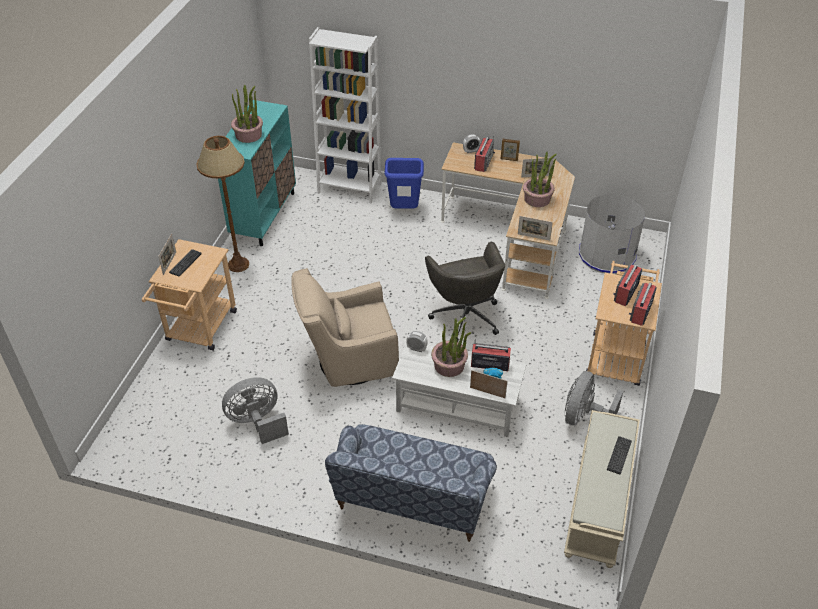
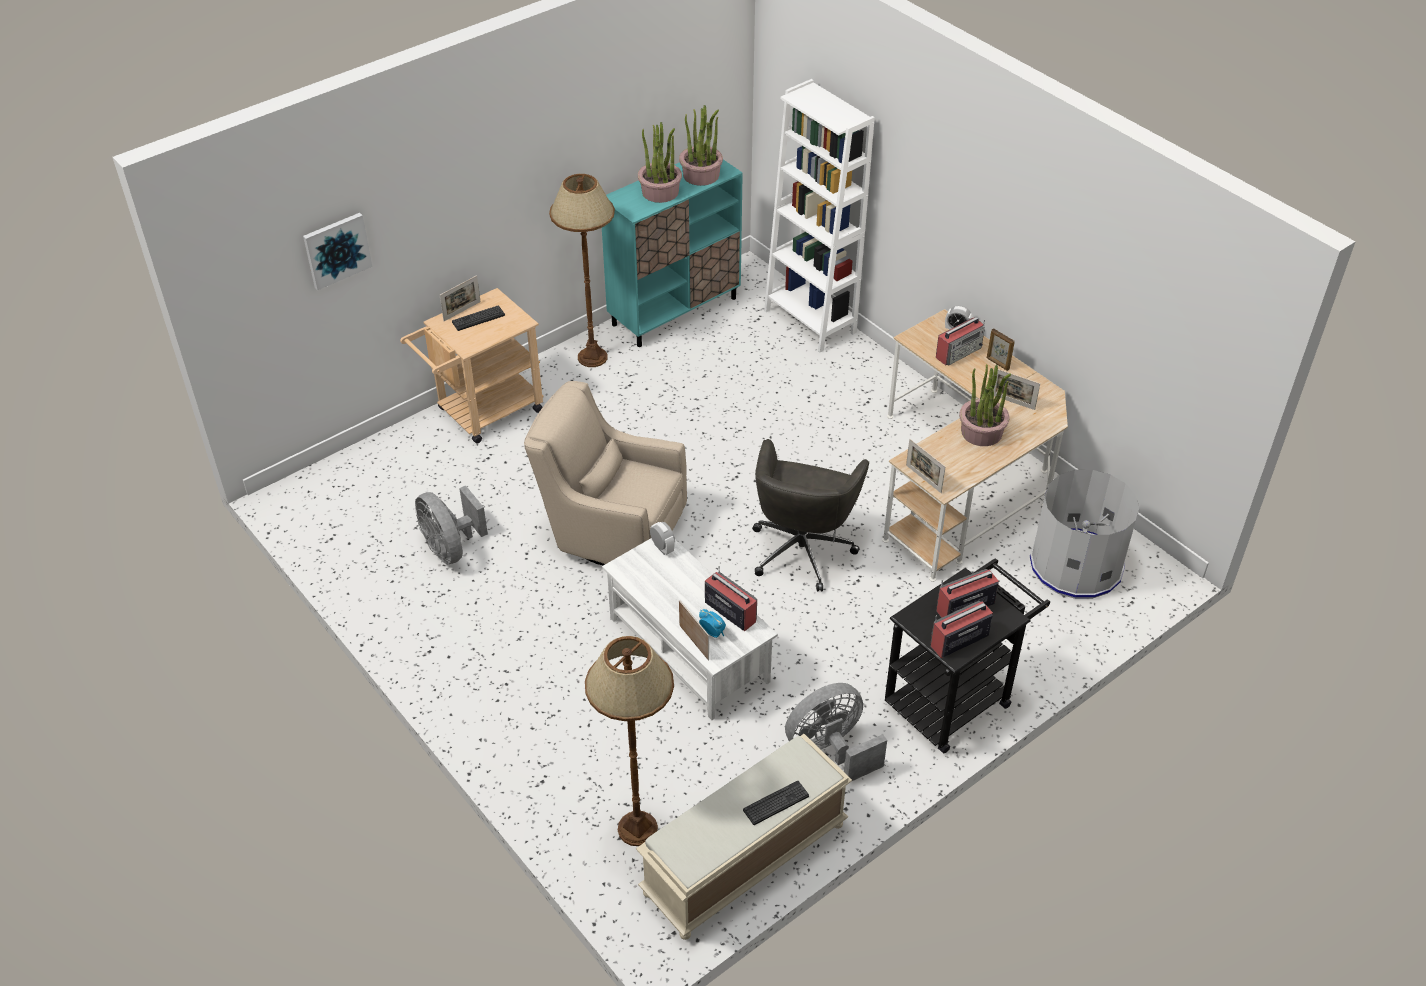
camera: 35 degrees right, 0 degrees up
grey fan [222,377,289,444] -> grey fan turned 135 degrees counterclockwise [415,485,488,565]
sofa [325,424,497,542] -> none
blue trash can [385,158,424,209] -> none
potted plant [431,317,471,377] -> potted plant moved to [679,105,723,186]
beige cart [586,261,662,386] -> black cart [885,558,1050,753]
none -> picture [303,213,373,290]
none -> brown floor lamp [585,636,674,846]

